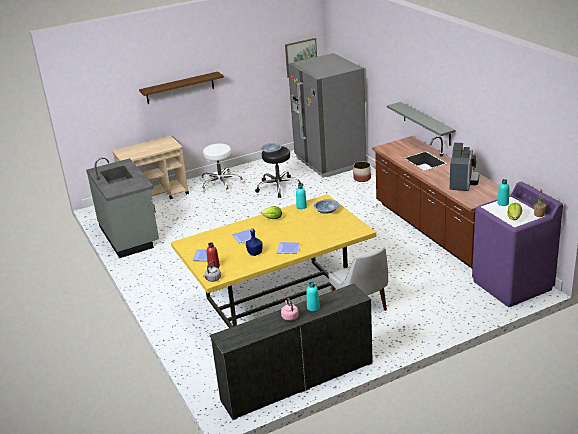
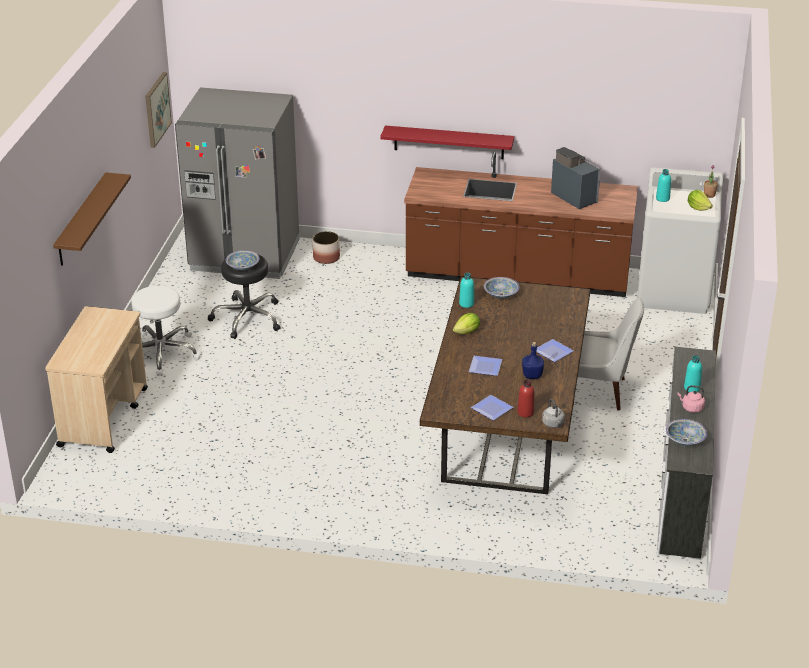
camera: 55 degrees left, 5 degrees up
grey counter [86,157,159,258] -> none
yellow dining table [171,194,376,328] -> brown dining table [420,277,590,494]
grey shelf [387,102,455,145] -> red shelf [380,126,514,159]
purple washing machine [472,182,563,307] -> white washing machine [637,167,724,314]
none -> bowl [666,419,707,446]

